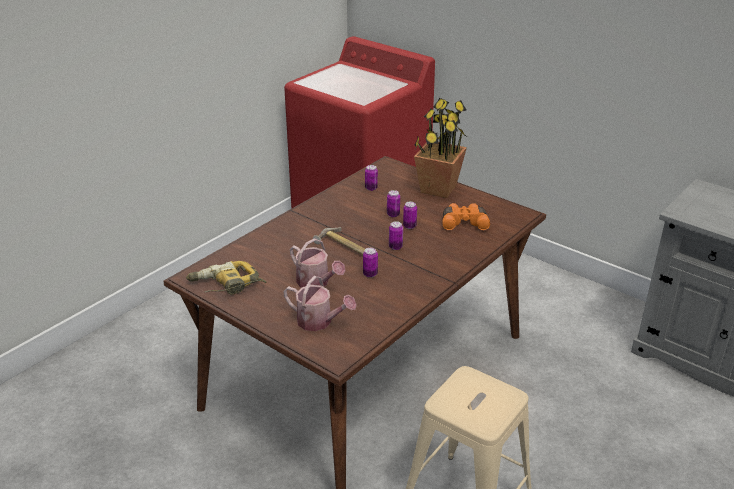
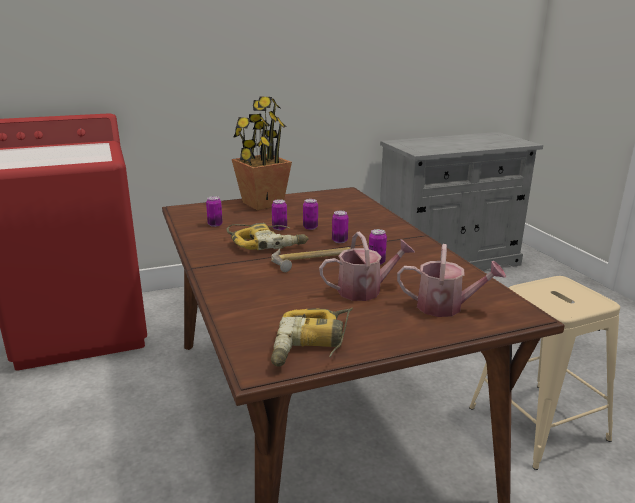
camera: 60 degrees left, 10 degrees down
watering can [283,276,357,331] -> watering can turned 45 degrees clockwise [397,244,506,317]
orange binoculars [442,203,490,230] -> none
none -> power drill [226,223,309,250]

